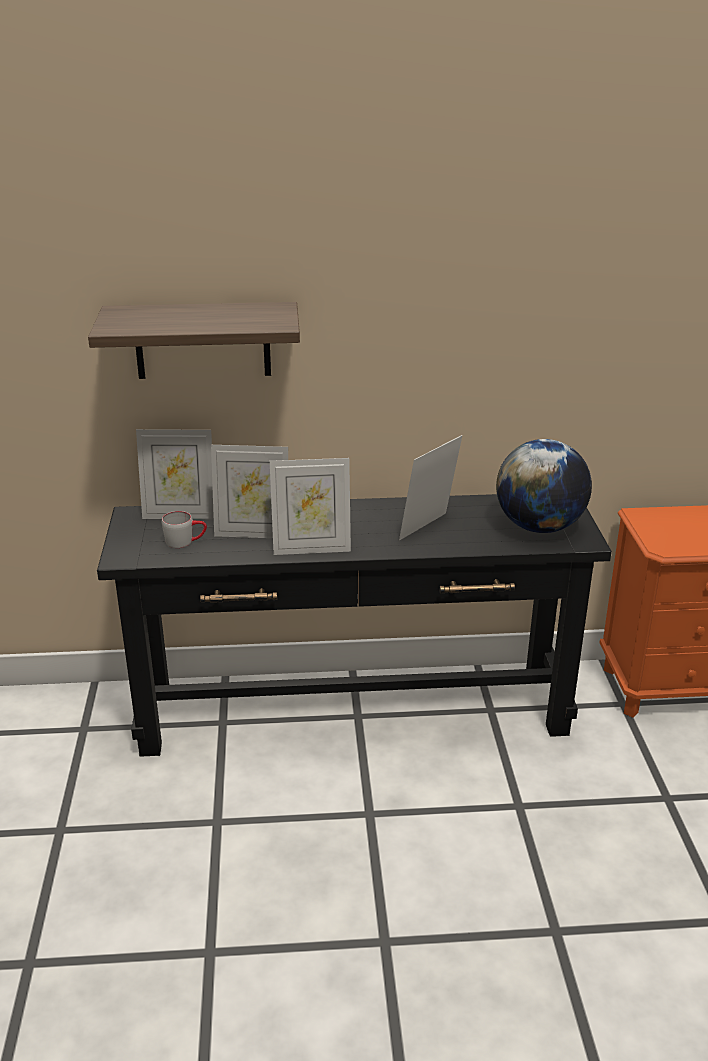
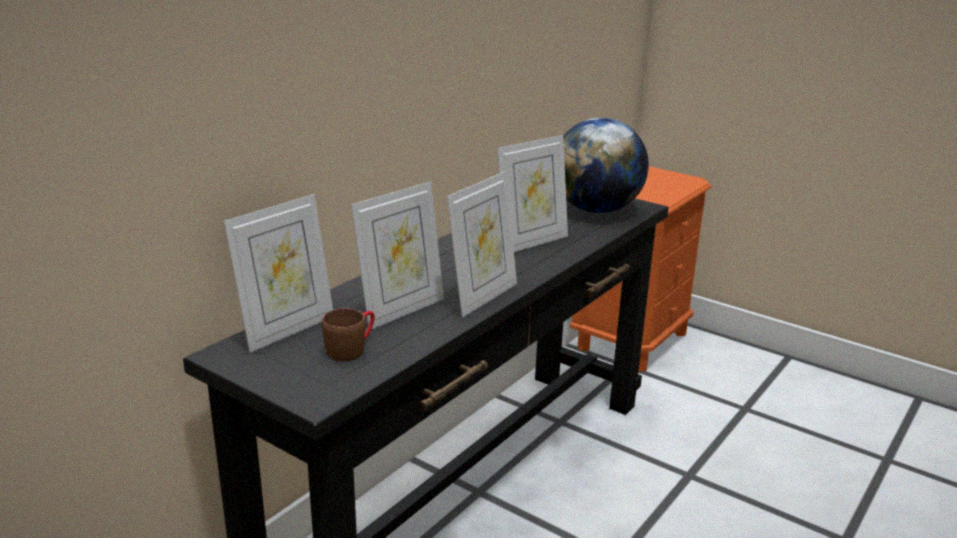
camera: 50 degrees left, 5 degrees down
shelf [88,302,300,379] -> none
grey mug [161,511,207,548] -> brown mug [321,308,375,361]
picture frame [399,435,462,540] -> picture frame turned 120 degrees counterclockwise [497,135,568,252]

